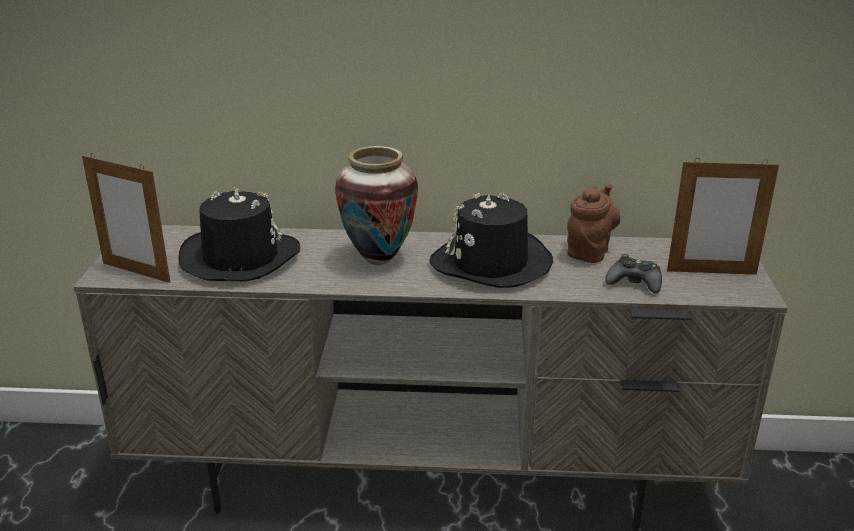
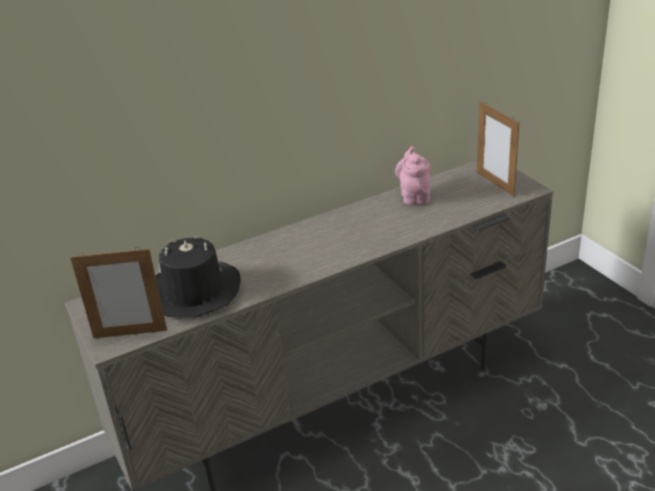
camera: 30 degrees left, 5 degrees up
vase [335,146,418,265] -> none
black hat [429,193,553,288] -> none
brown teapot [567,183,620,263] -> pink teapot [395,146,431,205]
black game controller [605,254,662,294] -> none
picture frame [667,158,779,275] -> picture frame turned 90 degrees clockwise [477,101,519,197]

